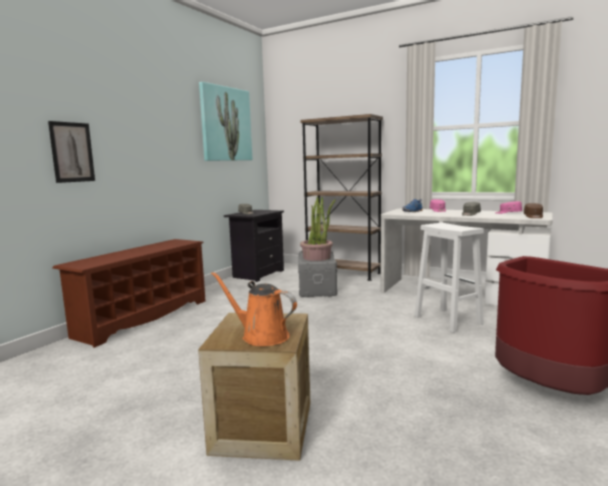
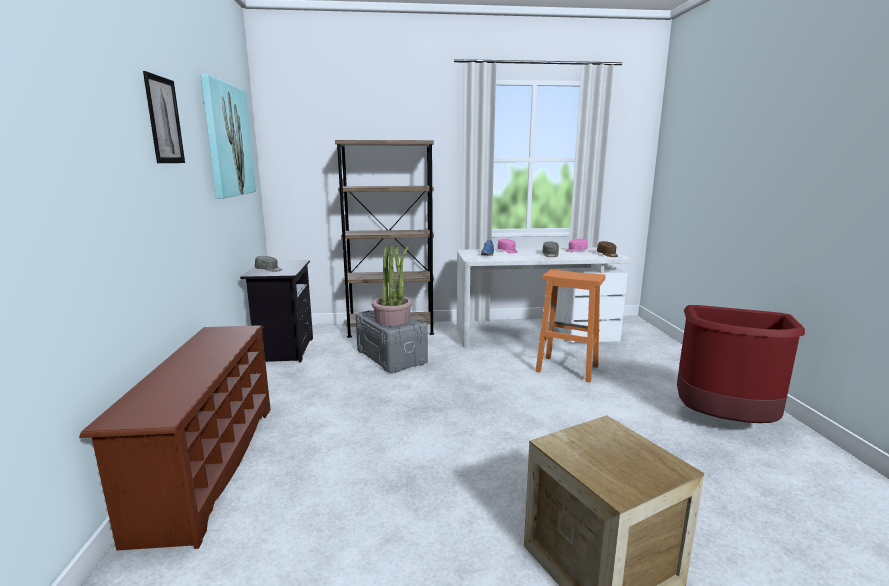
camera: 35 degrees left, 5 degrees up
picture [48,121,95,183] -> picture moved to [143,71,185,163]
orange watering can [211,272,297,346] -> none
white stool [414,223,484,333] -> orange stool [535,269,606,382]

